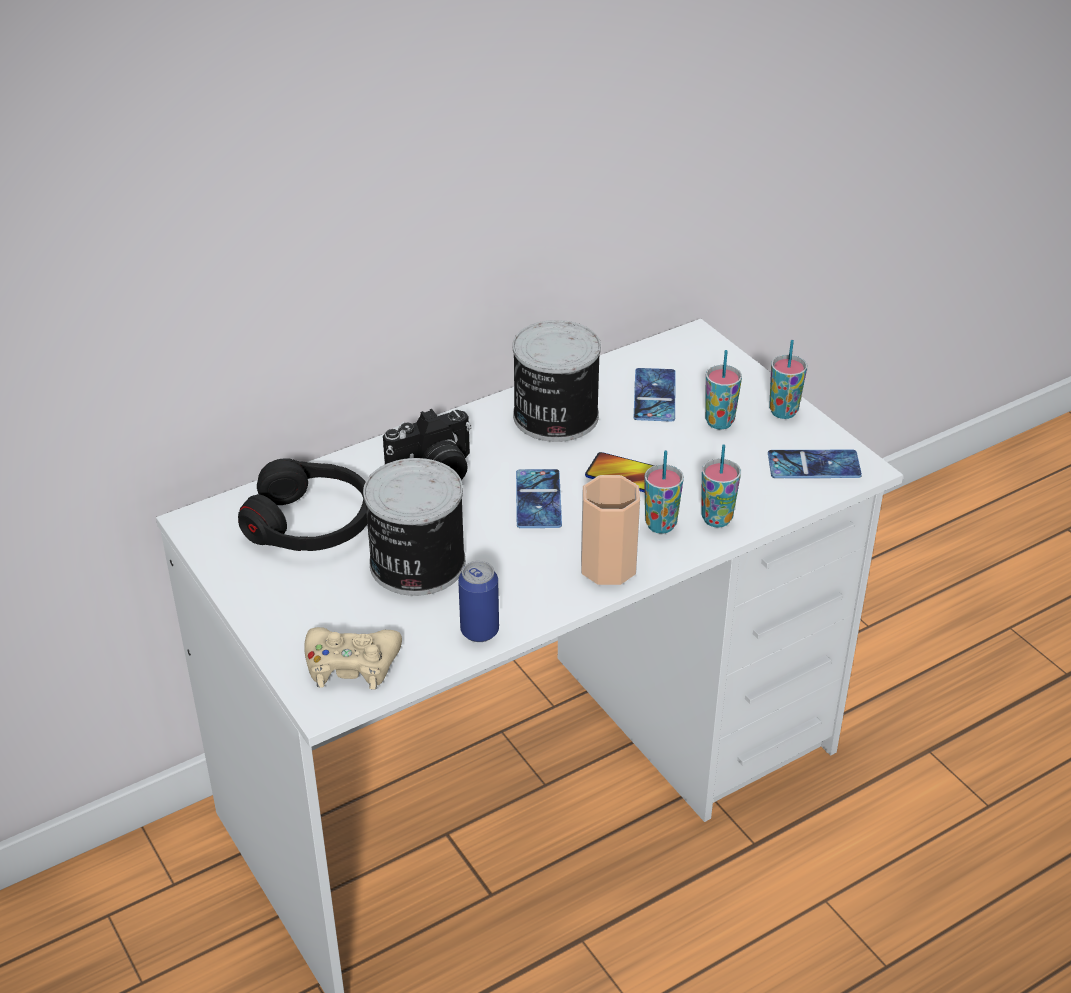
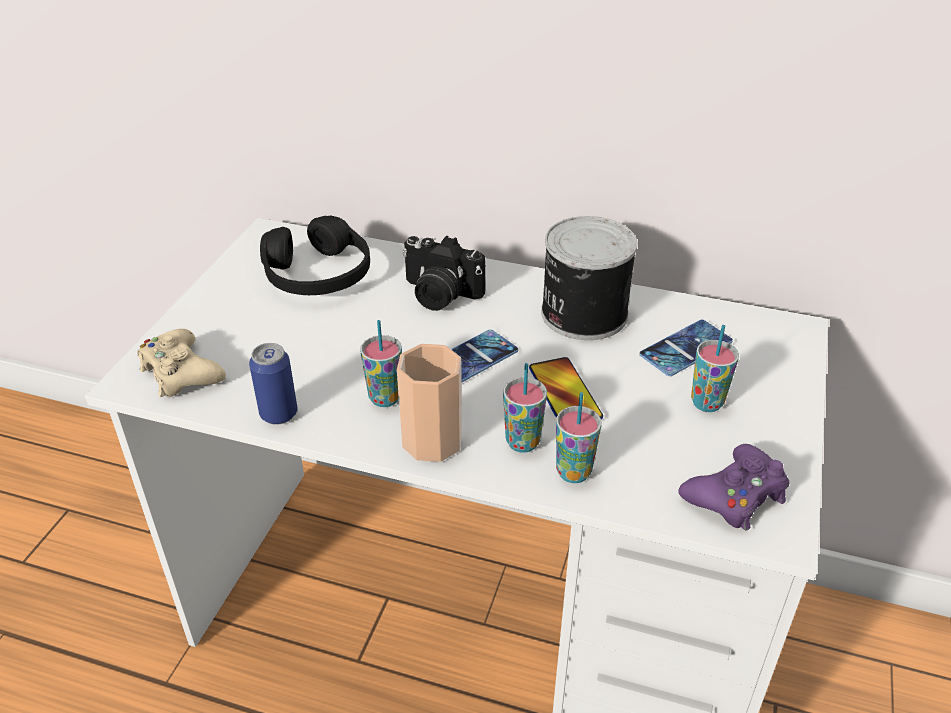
camera: 50 degrees right, 0 degrees up
can [363,458,466,596] -> none
phone [768,450,862,478] -> purple game controller [678,444,789,531]
cup [769,340,807,419] -> cup moved to [360,320,402,407]

